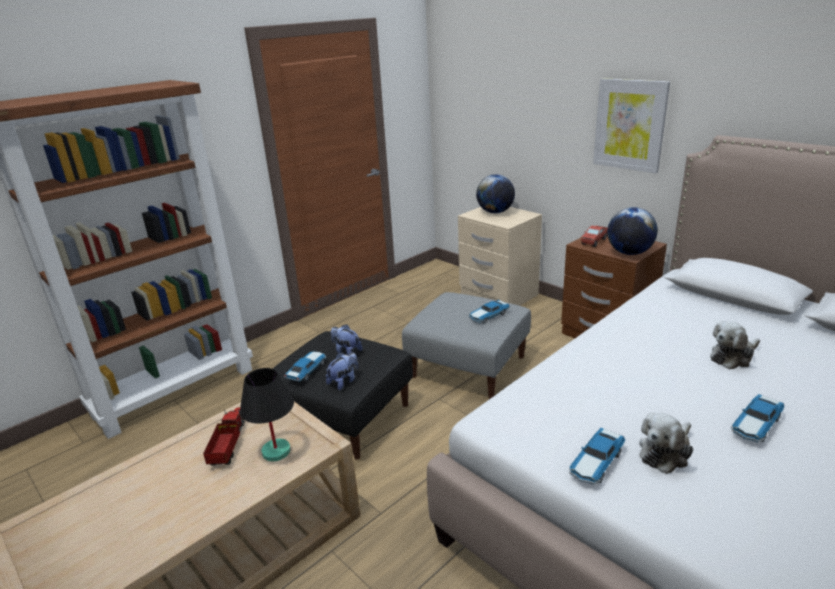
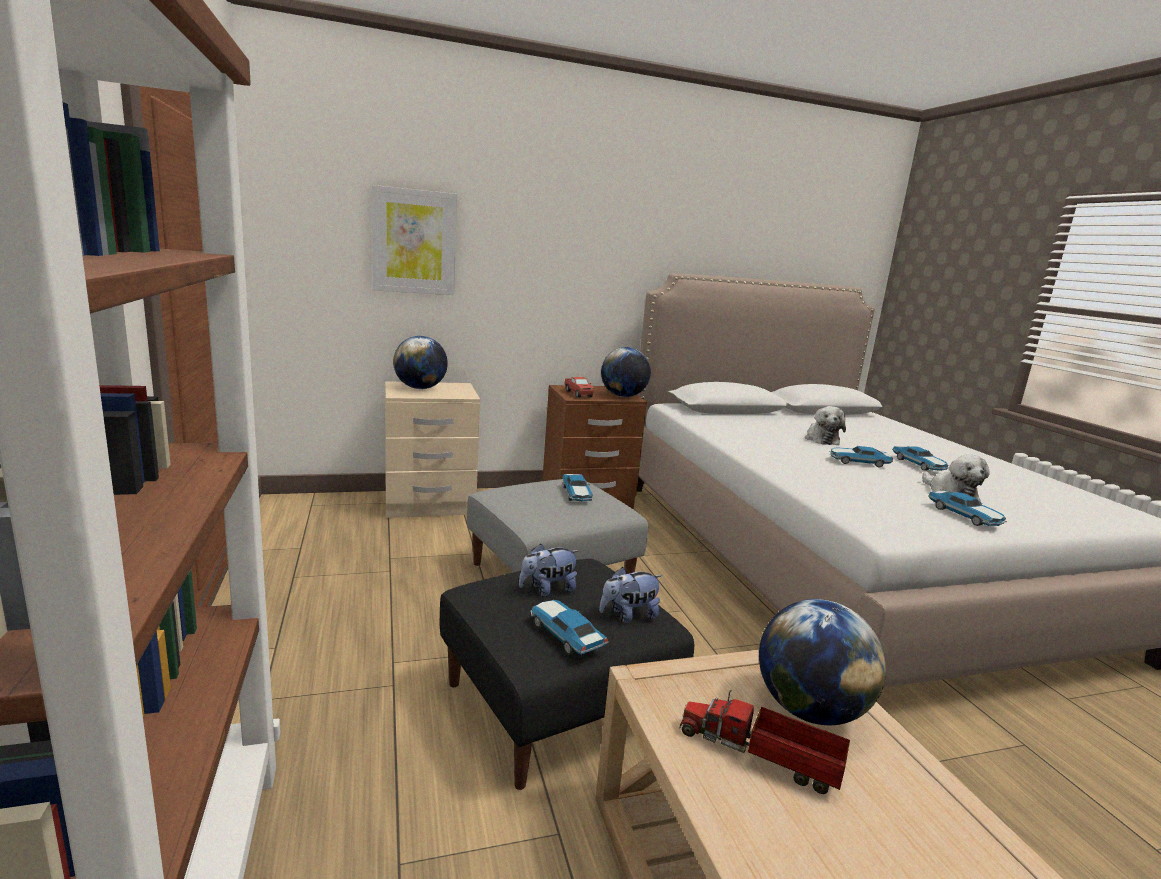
camera: 65 degrees left, 10 degrees down
black table lamp [240,368,294,461] -> globe [759,599,886,725]
plush toy [326,352,358,390] -> plush toy turned 90 degrees counterclockwise [599,567,663,623]
picture [593,78,670,173] -> picture moved to [372,185,457,295]
none -> toy car [830,446,893,468]

